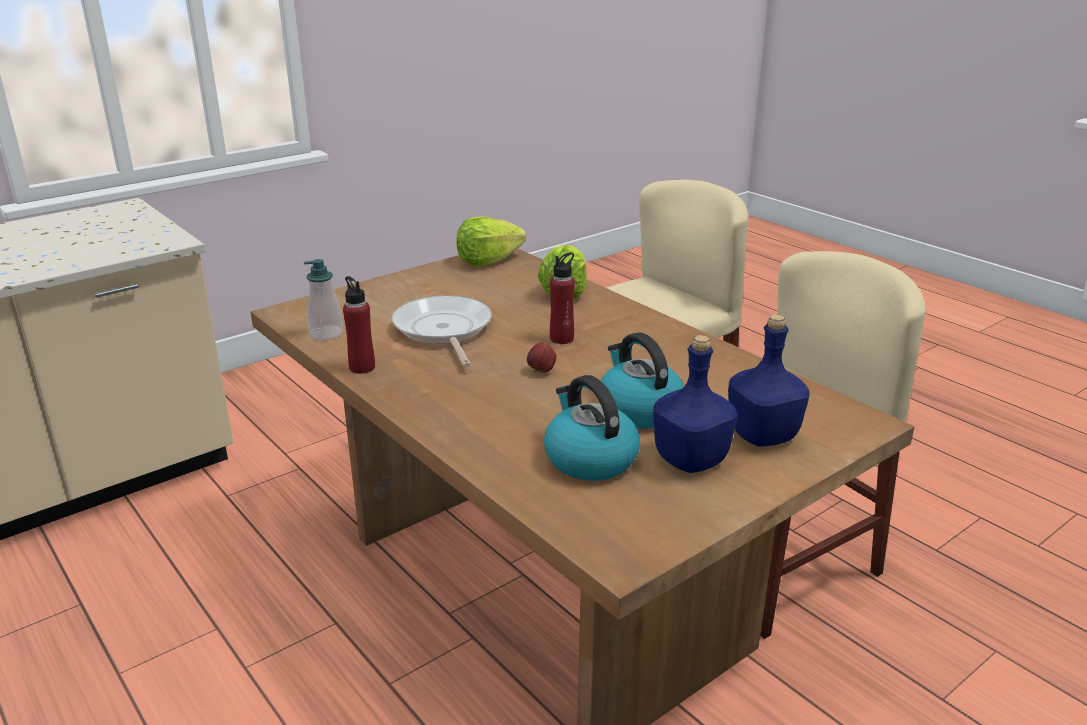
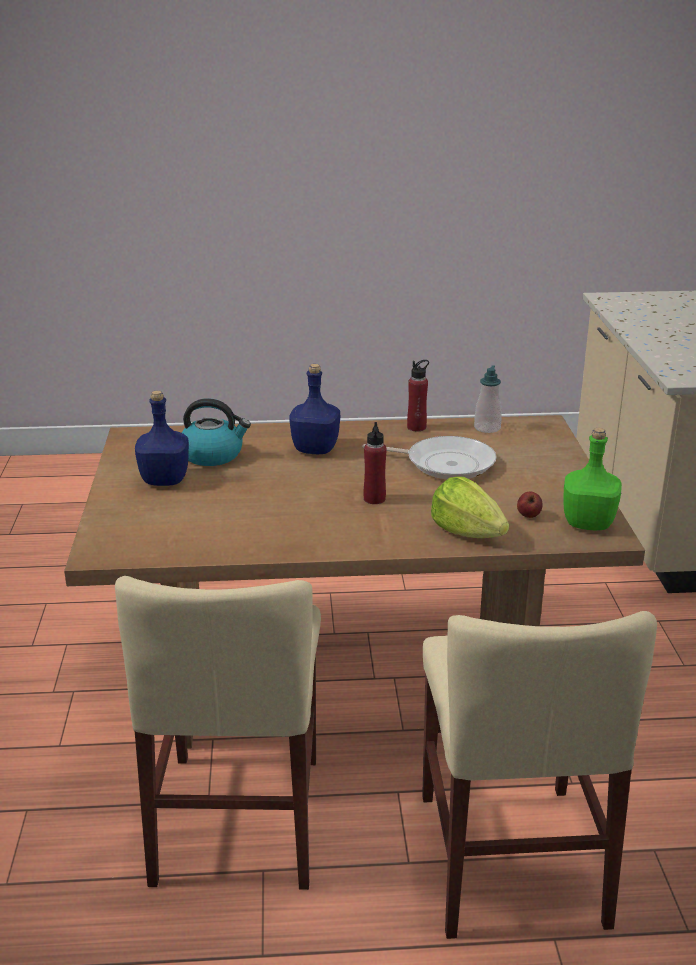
camera: 125 degrees right, 0 degrees up
lettuce [457,216,526,266] -> green bottle [564,428,622,530]
apple [527,343,556,373] -> apple moved to [517,492,543,518]
kettle [600,332,684,429] -> none
blue bottle [728,314,810,446] -> blue bottle moved to [290,364,340,454]

